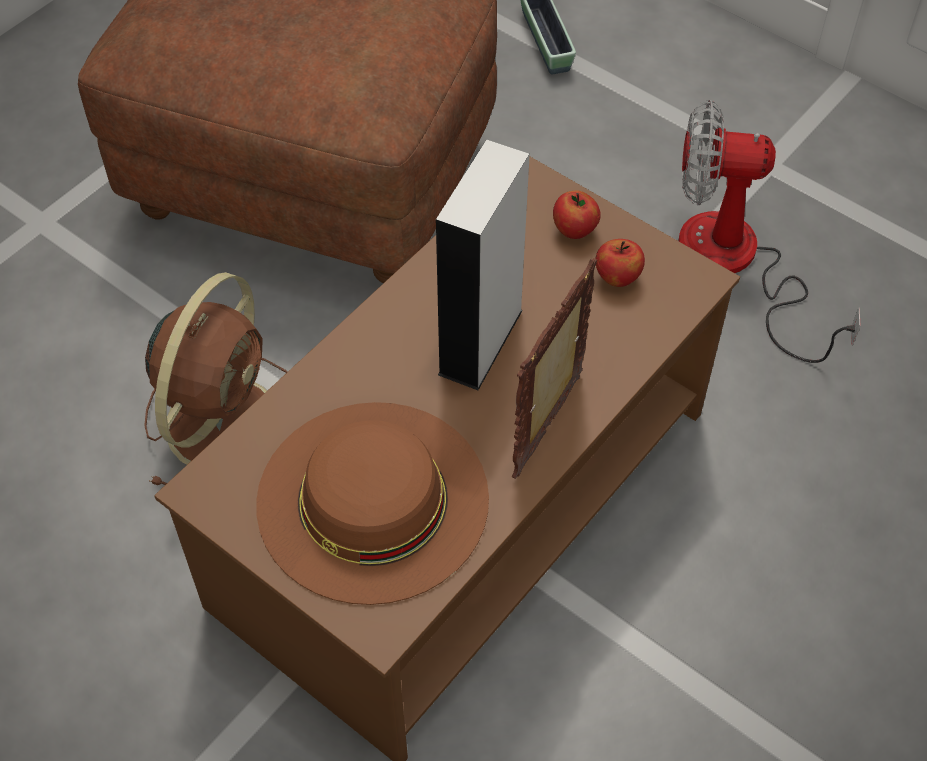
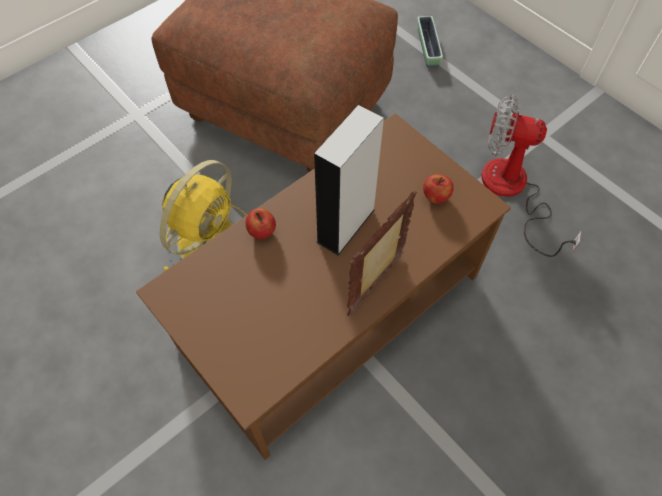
camera: 10 degrees right, 5 degrees up
brown fan [144,272,288,485] -> yellow fan [160,160,247,271]
brown hat [256,402,489,605] -> none
apple [553,190,601,239] -> apple moved to [246,208,276,239]

